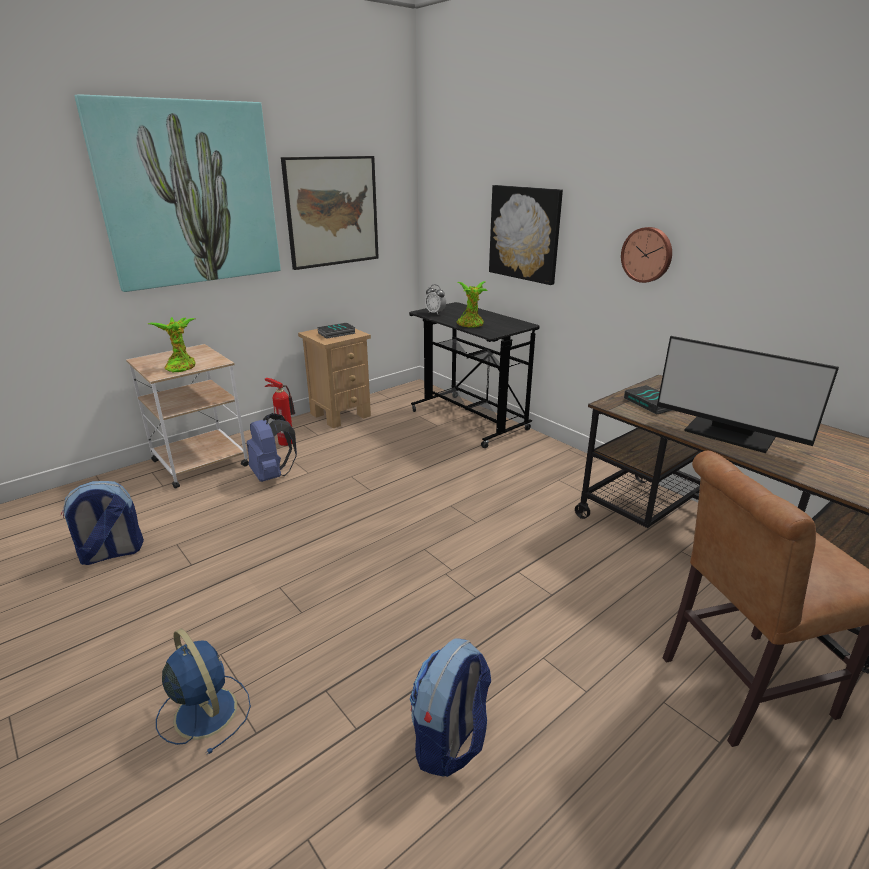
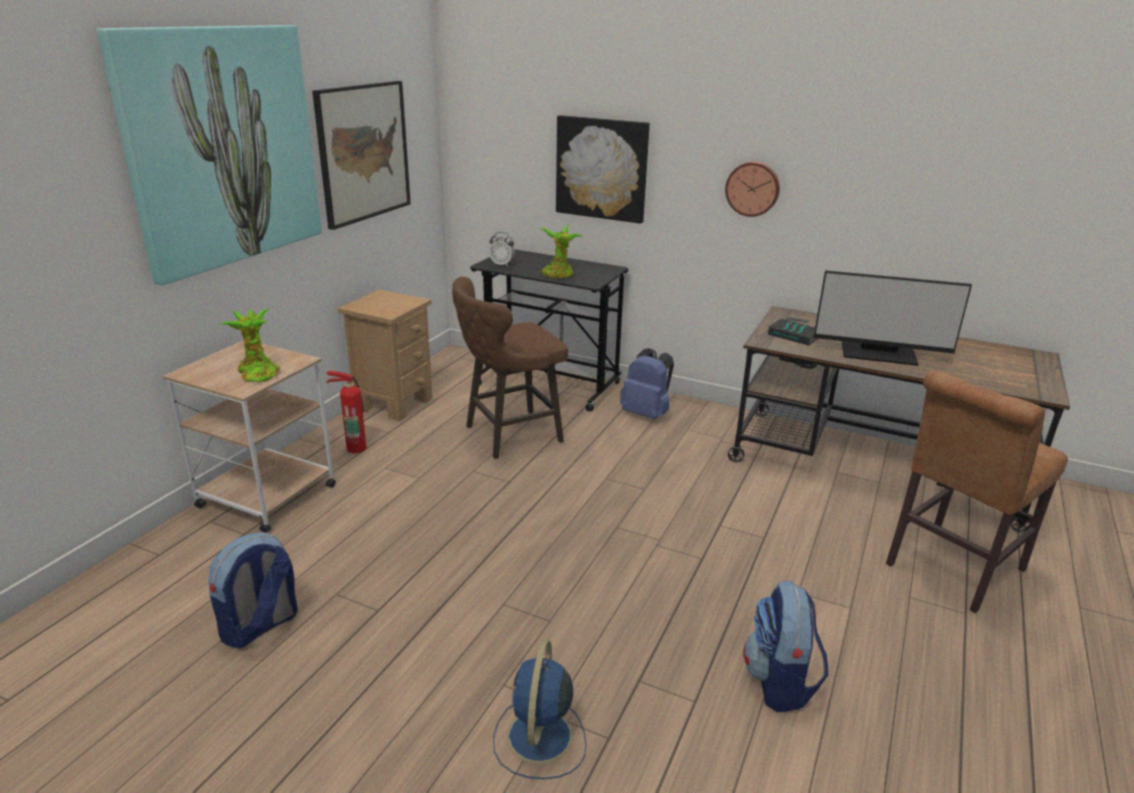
camera: 25 degrees left, 0 degrees up
blue fan [156,629,251,754] -> blue fan turned 105 degrees counterclockwise [493,640,587,779]
blue backpack [247,413,297,482] -> blue backpack moved to [620,348,674,419]
book [318,323,356,339] -> none
none -> brown stool [452,276,568,459]

